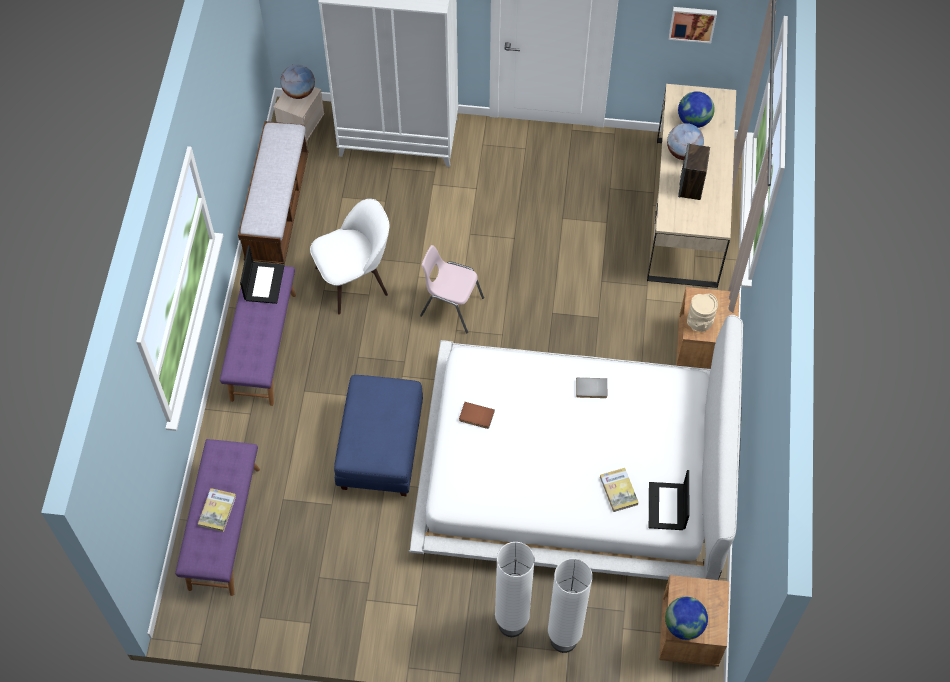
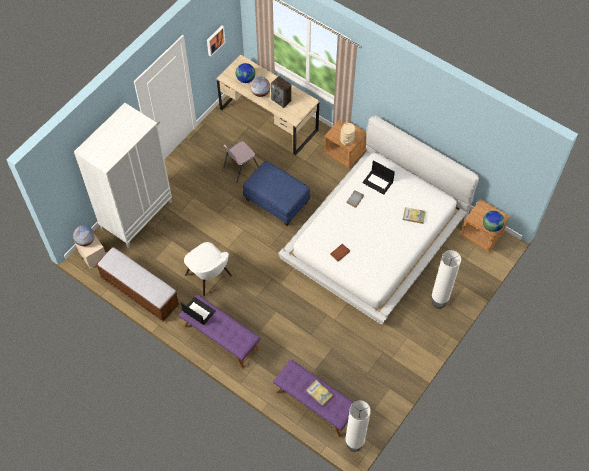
camera: 60 degrees left, 0 degrees up
white chair [310,199,390,315] -> white chair turned 135 degrees clockwise [184,242,232,296]
blue ottoman [334,375,423,496] -> blue ottoman moved to [243,161,310,226]
pink chair [420,245,484,333] -> pink chair moved to [223,141,259,183]
white floor lamp [548,558,593,653] -> white floor lamp moved to [345,401,371,452]
laptop [649,470,690,530] -> laptop moved to [362,160,395,195]

